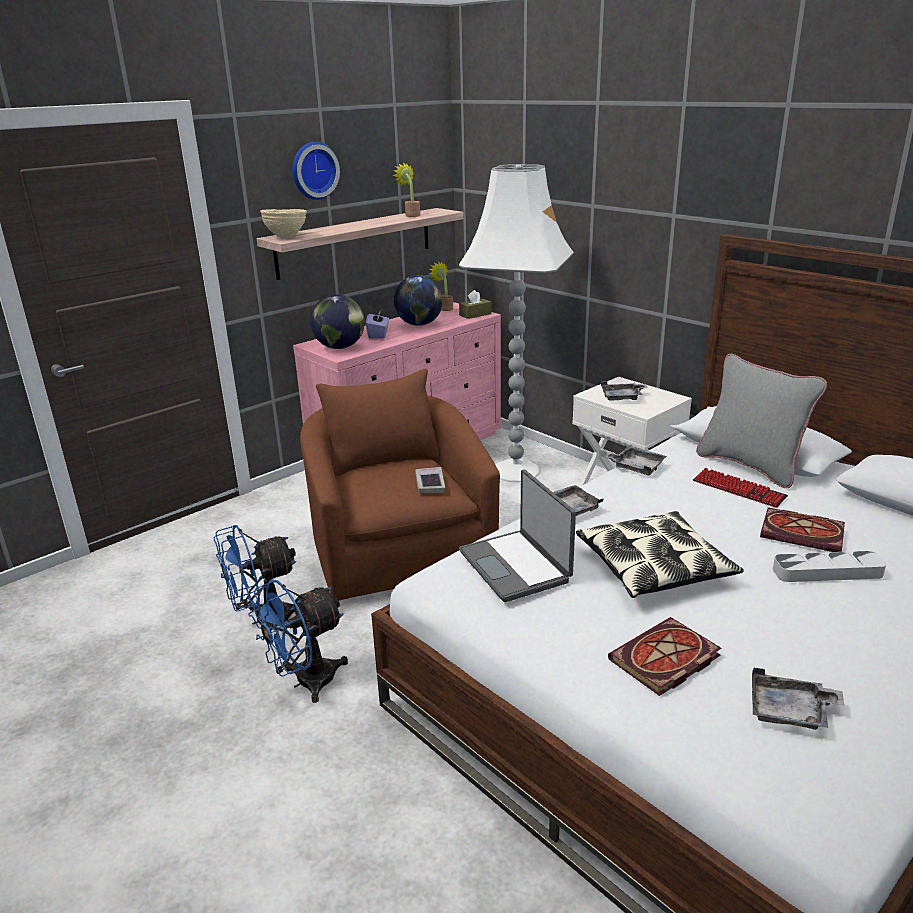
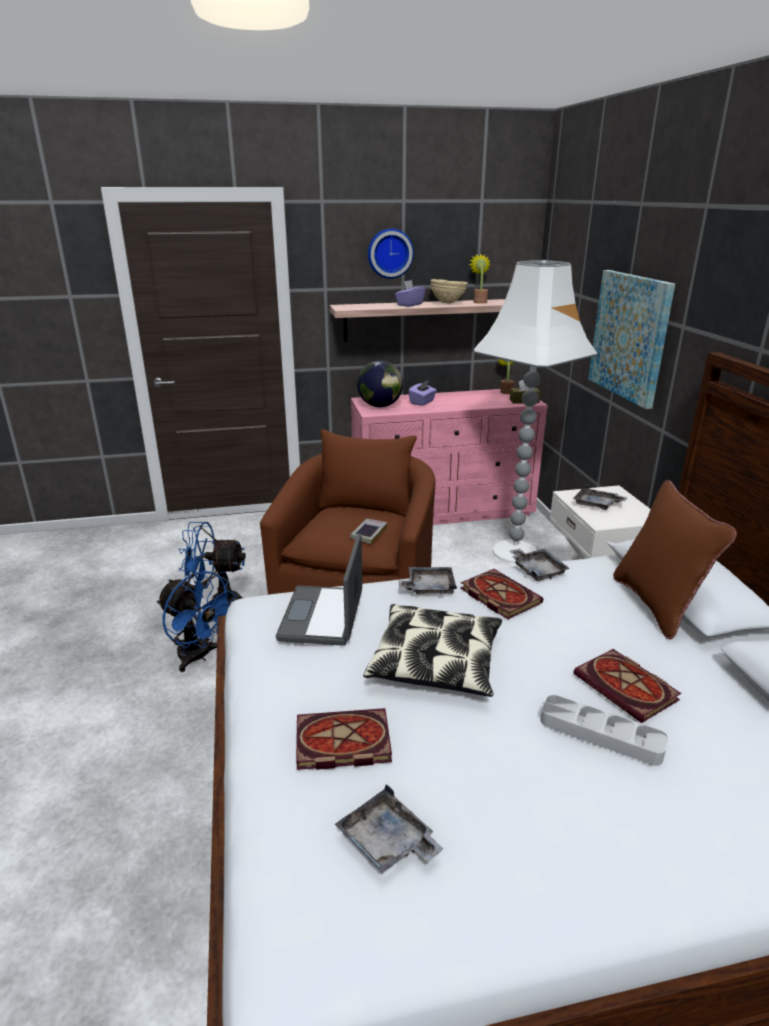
camera: 30 degrees right, 0 degrees up
blue fan [247,579,348,703] -> blue fan turned 135 degrees counterclockwise [157,571,237,672]
beige bowl [260,209,307,238] -> beige bowl moved to [430,279,468,304]
globe [394,275,443,326] -> none
keyboard [693,468,788,508] -> none
grey pillow [696,354,827,488] -> brown pillow [613,480,737,640]
none -> purple tissue box [395,280,425,307]
none -> book [460,569,544,619]
none -> picture [588,270,675,409]

